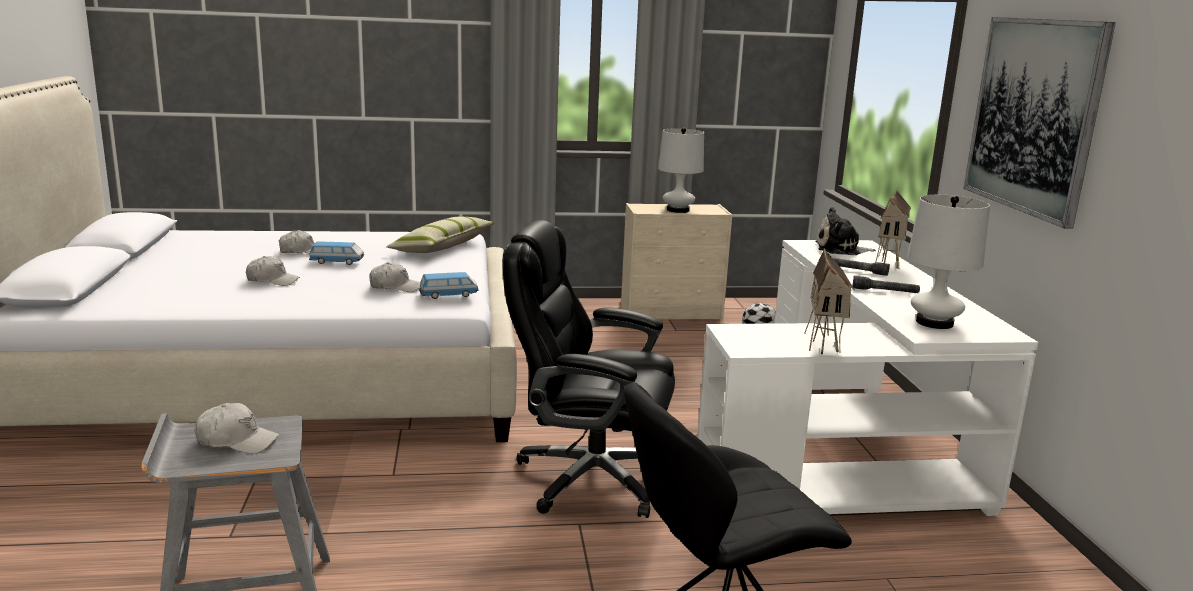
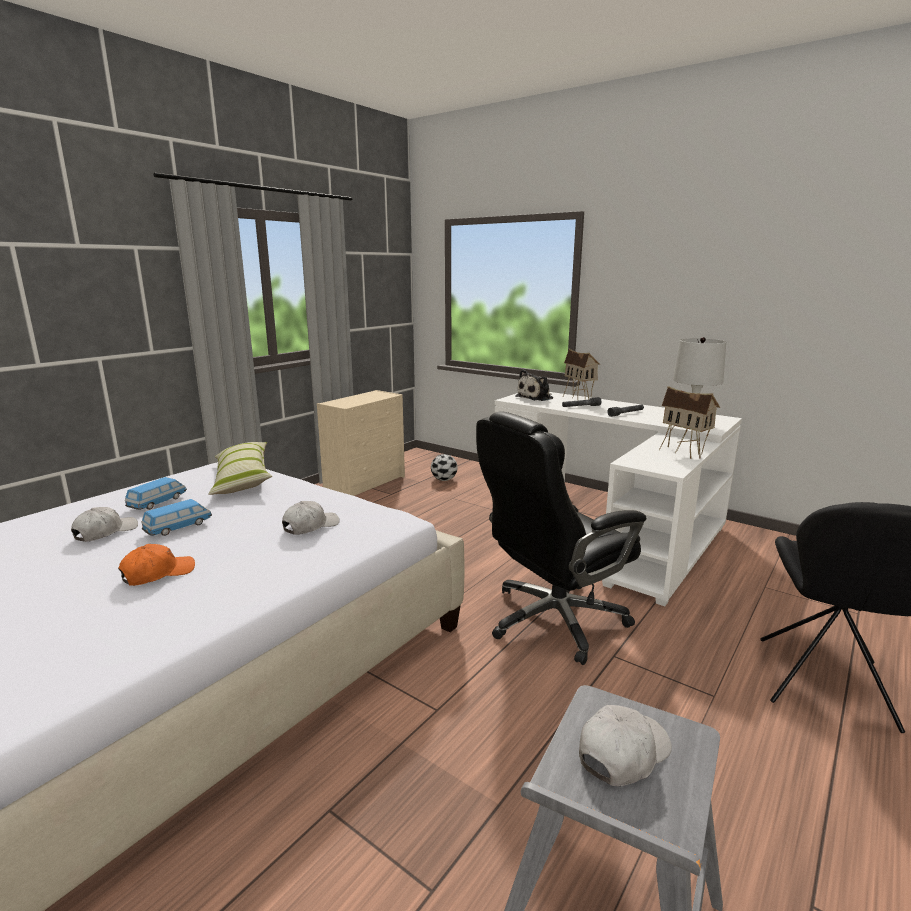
camera: 45 degrees left, 0 degrees up
white cap [246,256,300,286] -> orange cap [118,544,195,586]
toy car [419,272,478,299] -> toy car moved to [125,477,187,510]
white table lamp [658,128,704,213] -> none
picture [963,17,1116,229] -> none

